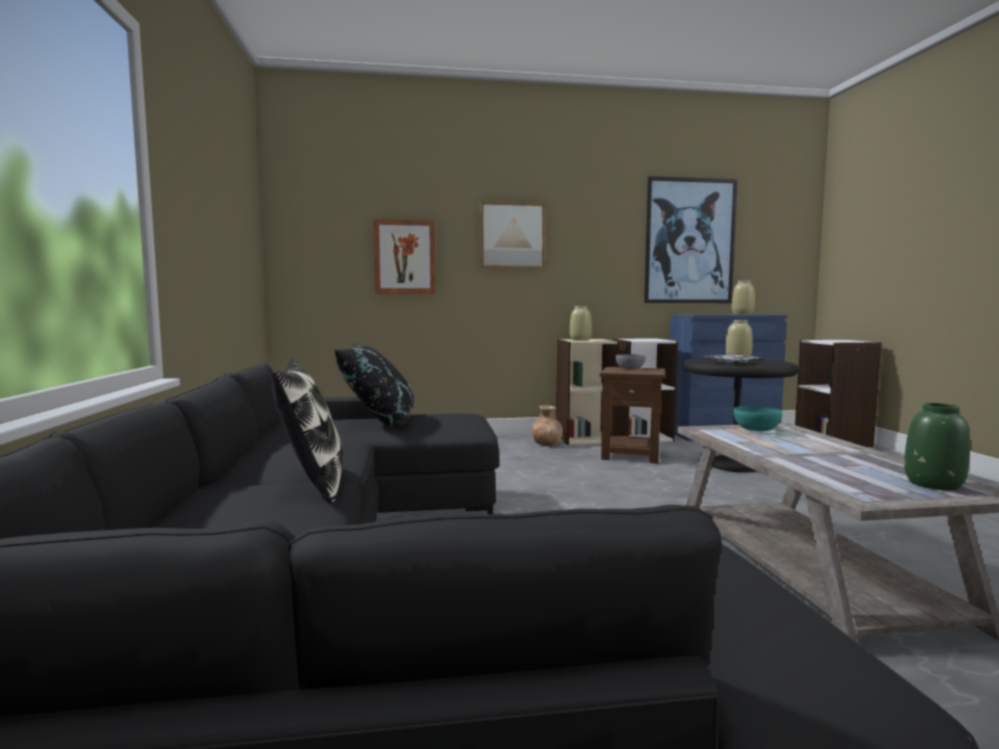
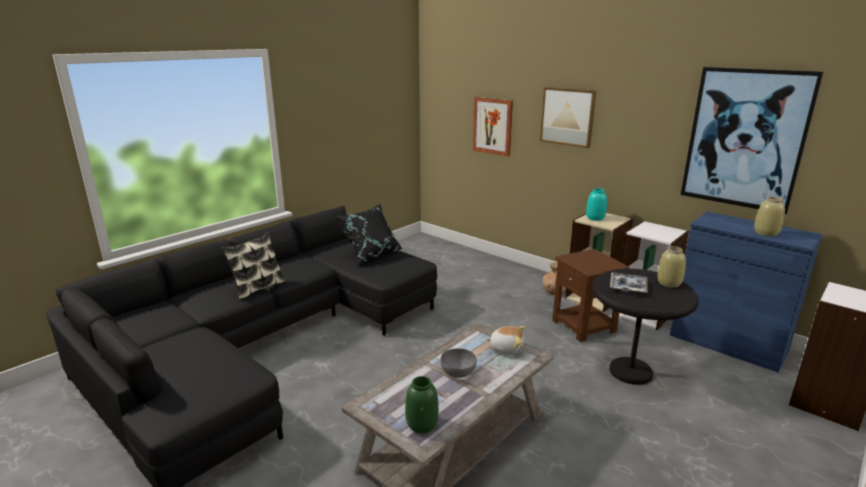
camera: 50 degrees right, 15 degrees up
beige vase [570,306,592,341] -> turquoise vase [586,188,607,221]
grey bowl [616,354,646,369] -> grey bowl moved to [441,349,477,378]
turquoise bowl [734,406,782,431] -> plush toy [486,326,525,355]

